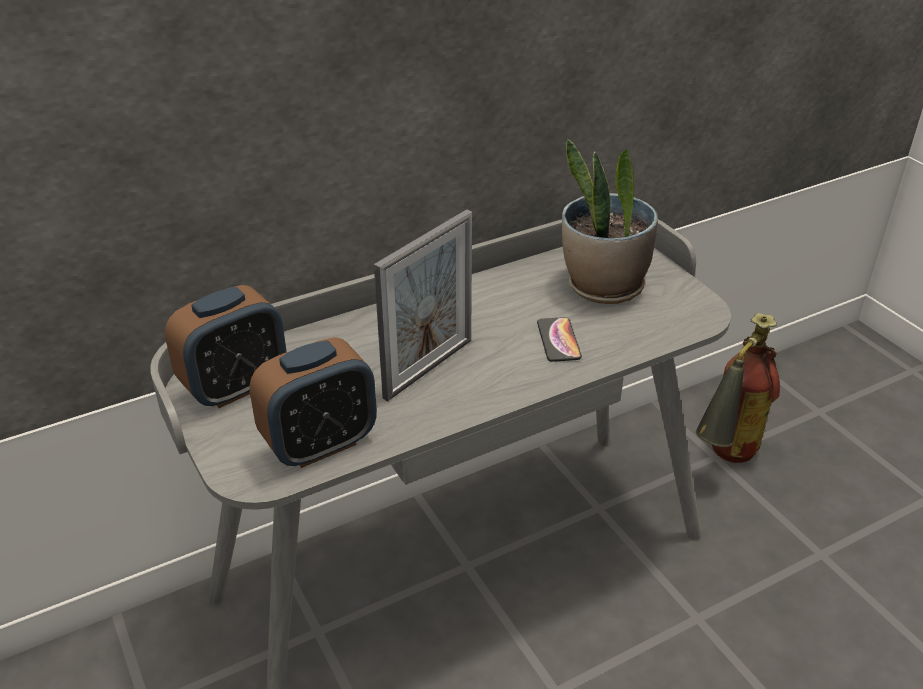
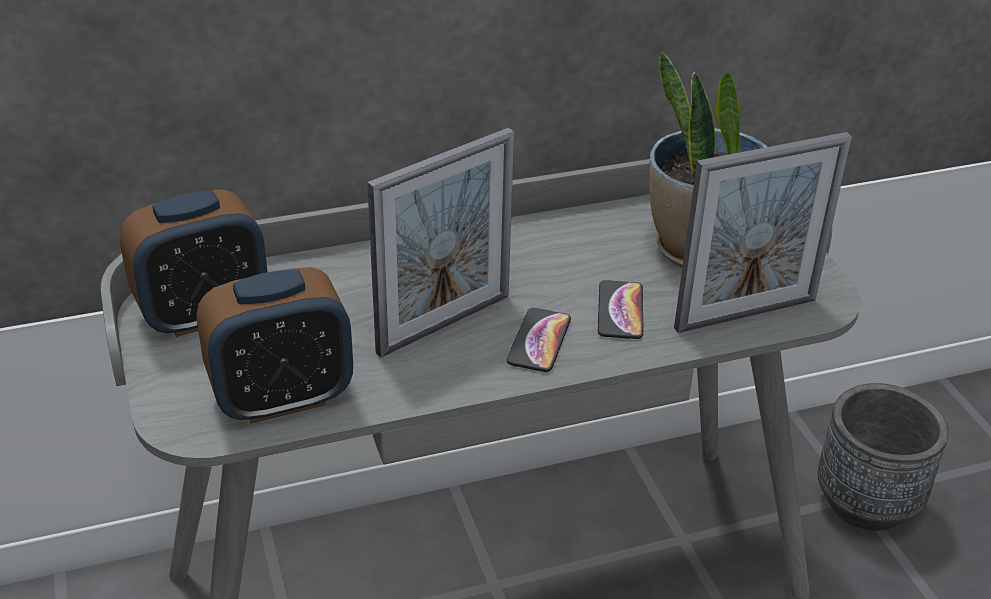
camera: 10 degrees right, 0 degrees up
fire extinguisher [696,313,780,463] -> grey planter [818,383,949,531]
none -> phone [507,308,571,372]
none -> picture frame [674,132,852,333]

